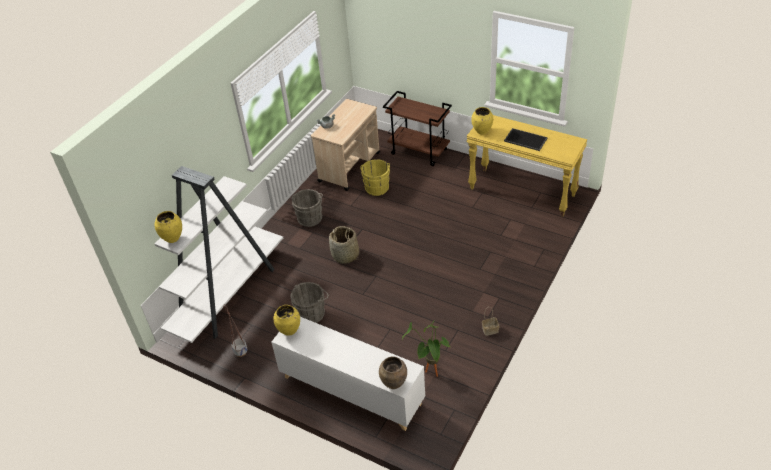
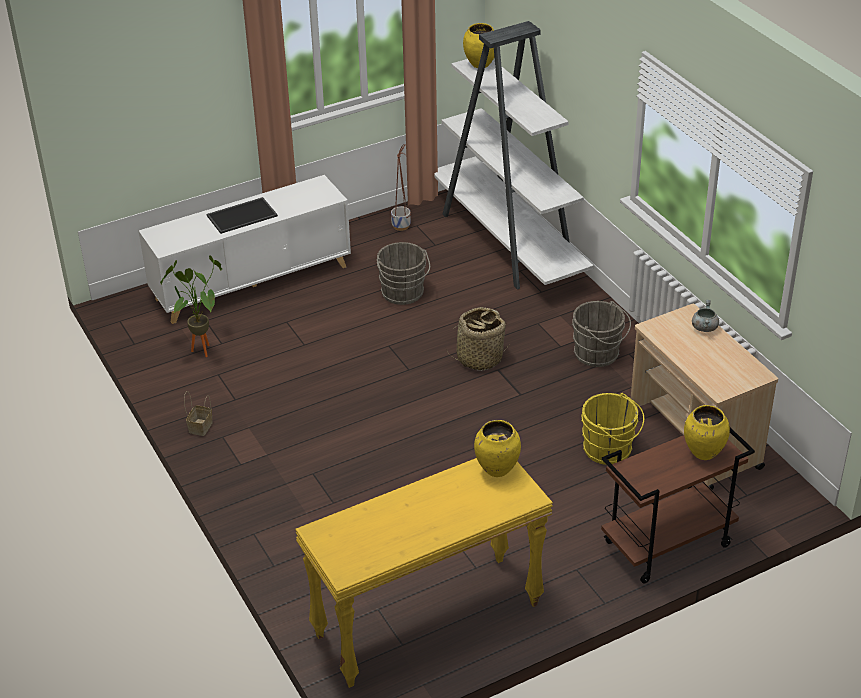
camera: 120 degrees right, 5 degrees down
yellow vase [274,305,300,336] -> yellow vase moved to [684,405,730,460]
brown vase [379,356,407,389] -> none
tray [504,128,548,151] -> tray moved to [207,197,278,234]

